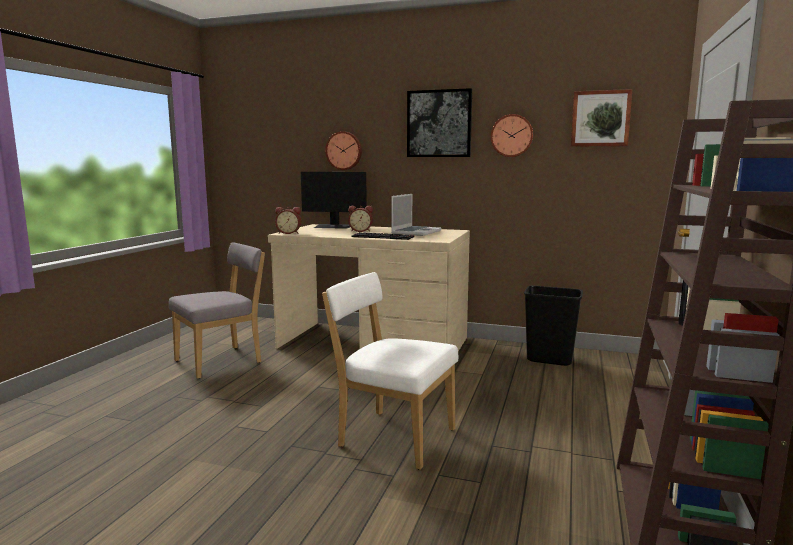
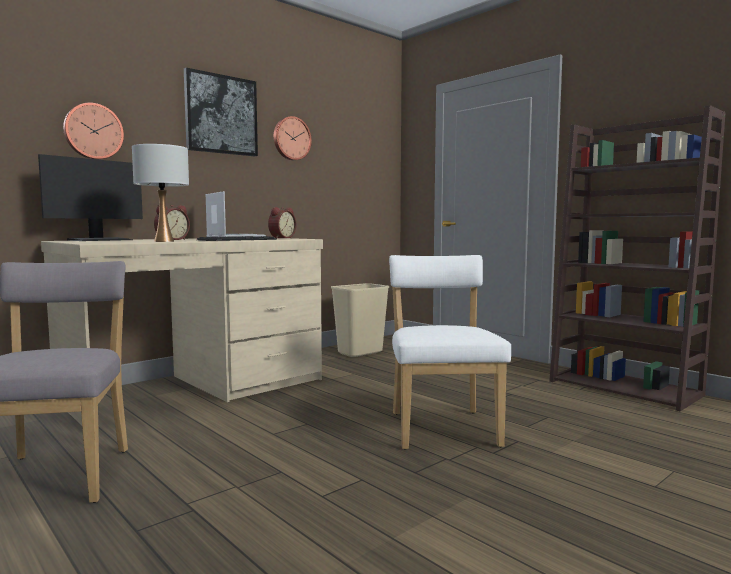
camera: 60 degrees left, 5 degrees down
alarm clock [275,207,301,234] -> alarm clock moved to [268,207,296,238]
white chair [322,272,458,470] -> white chair turned 120 degrees clockwise [389,255,511,450]
black trash can [524,286,583,366] -> beige trash can [331,283,389,357]
picture [571,89,632,147] -> none
none -> white table lamp [132,144,189,242]

